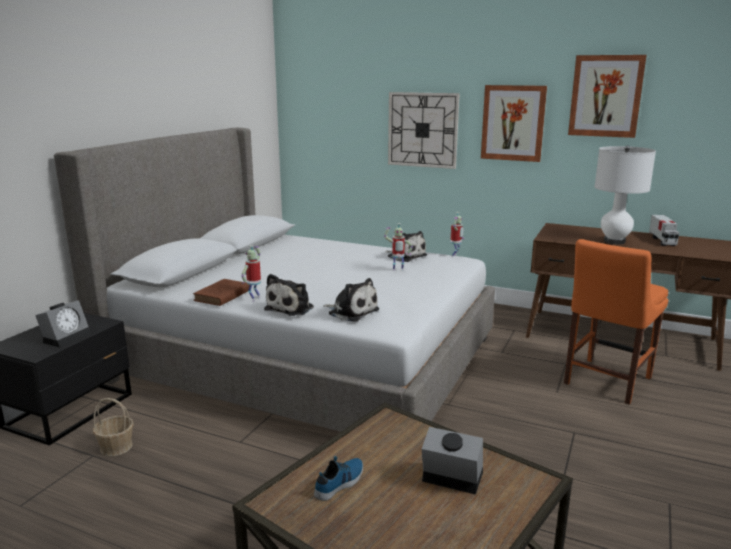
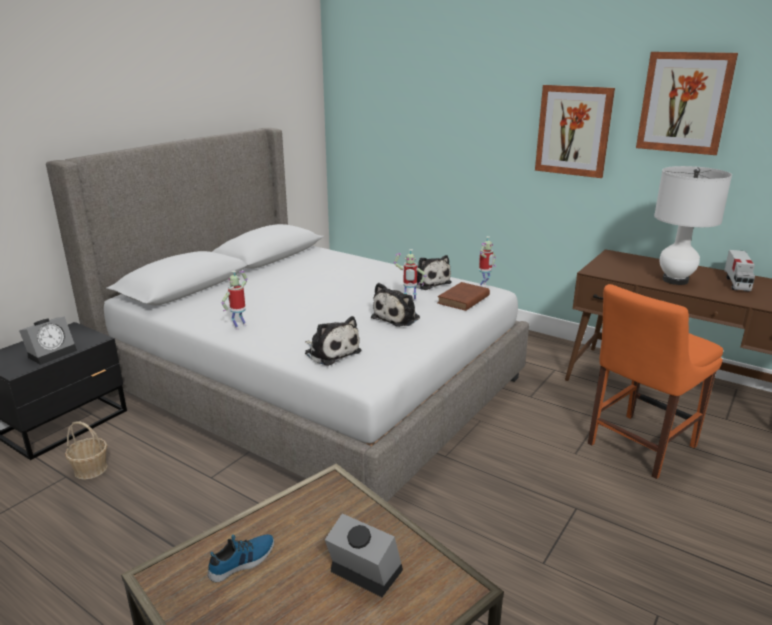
camera: 10 degrees right, 5 degrees up
brown book [193,279,250,306] -> brown book moved to [437,282,490,311]
plush toy [264,274,314,316] -> plush toy moved to [371,283,420,327]
wall clock [388,92,460,169] -> none

